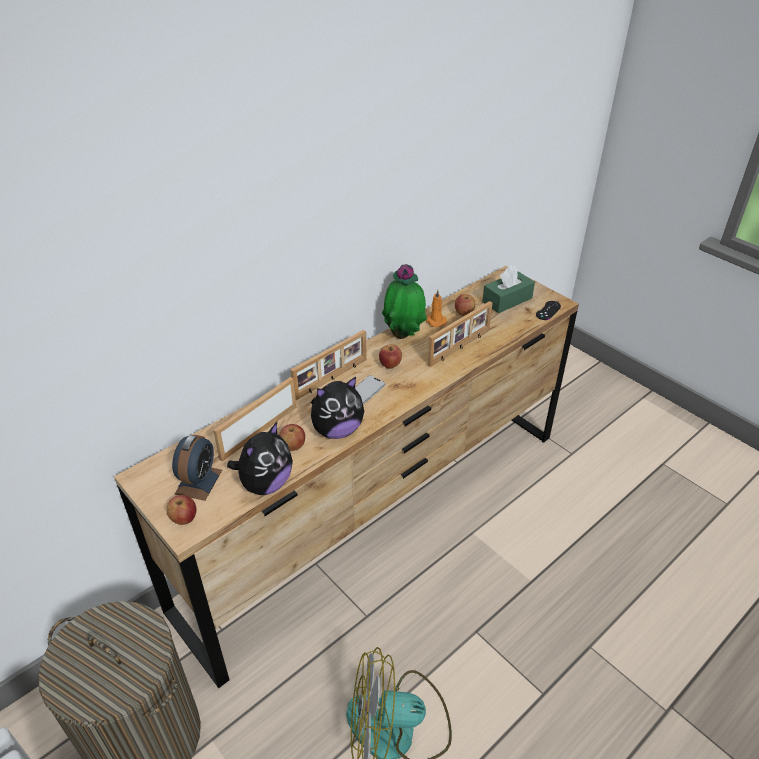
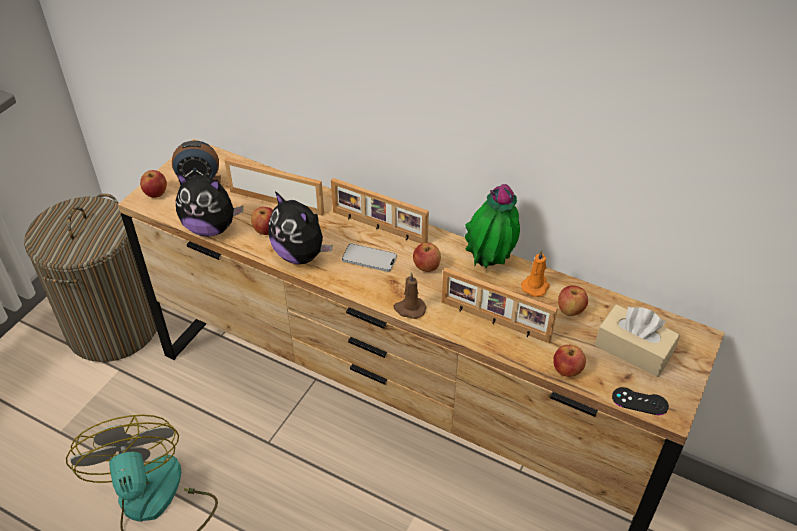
camera: 70 degrees right, 5 degrees up
green tissue box [482,265,535,313] -> beige tissue box [595,305,680,377]
none -> brown candle [393,272,426,319]
none -> apple [553,345,586,377]

